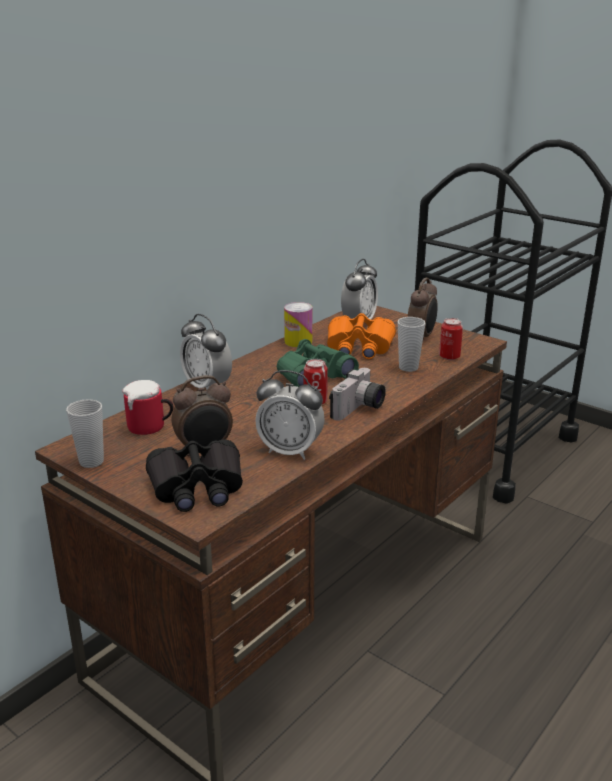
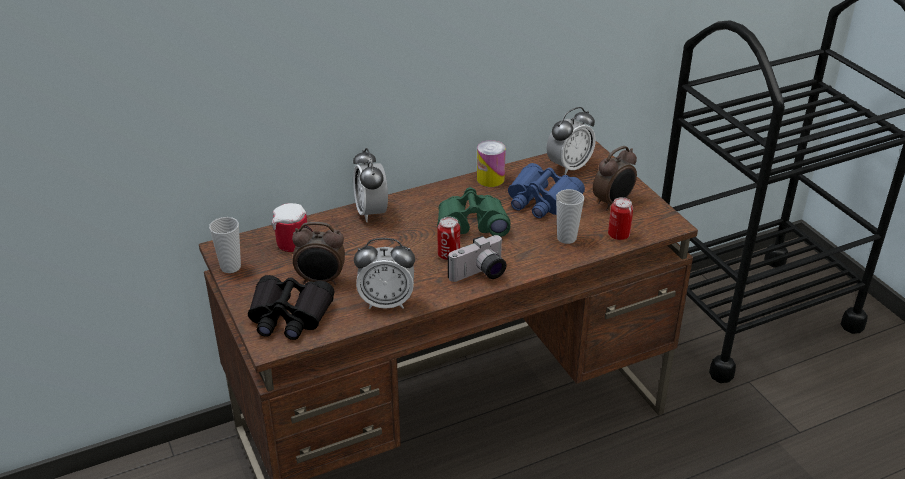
camera: 25 degrees right, 10 degrees up
alarm clock [255,370,325,460] -> alarm clock turned 45 degrees counterclockwise [354,238,415,309]
orange binoculars [327,313,396,359] -> blue binoculars [508,163,585,218]

